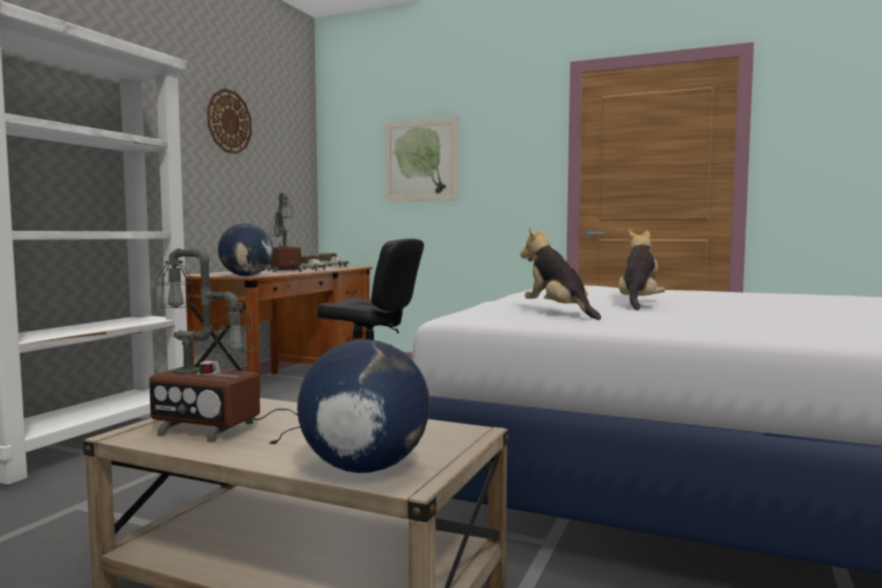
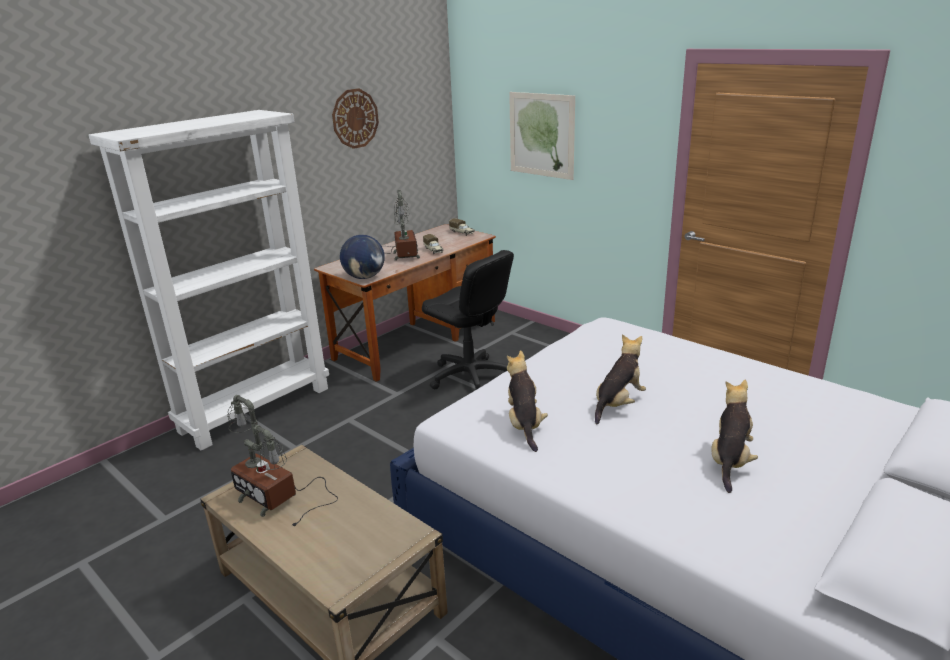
camera: 20 degrees right, 20 degrees up
globe [297,339,430,473] -> none
none -> plush toy [711,380,758,493]

